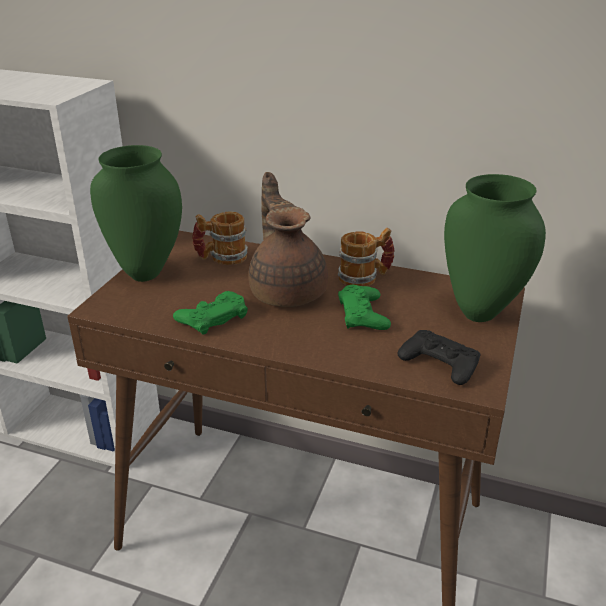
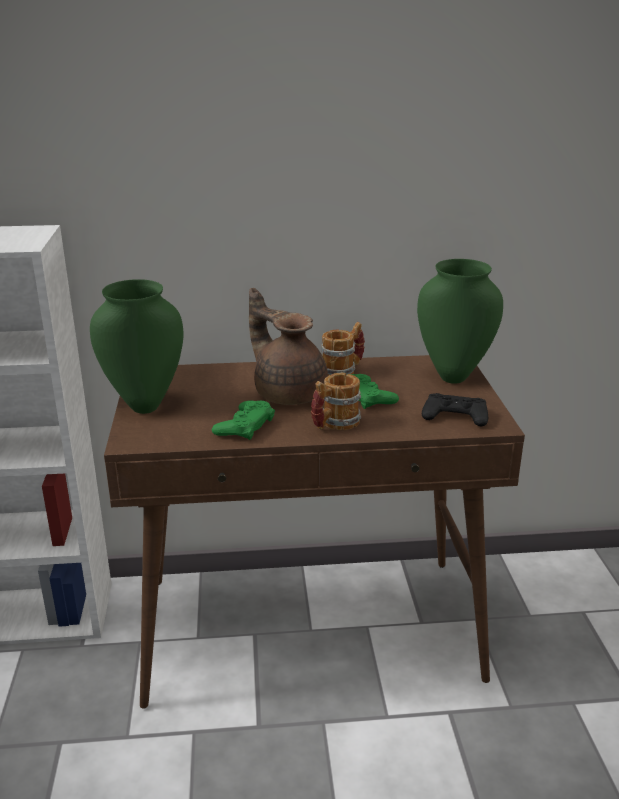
camera: 25 degrees left, 5 degrees down
mug [192,211,248,265] -> mug moved to [311,372,361,430]

